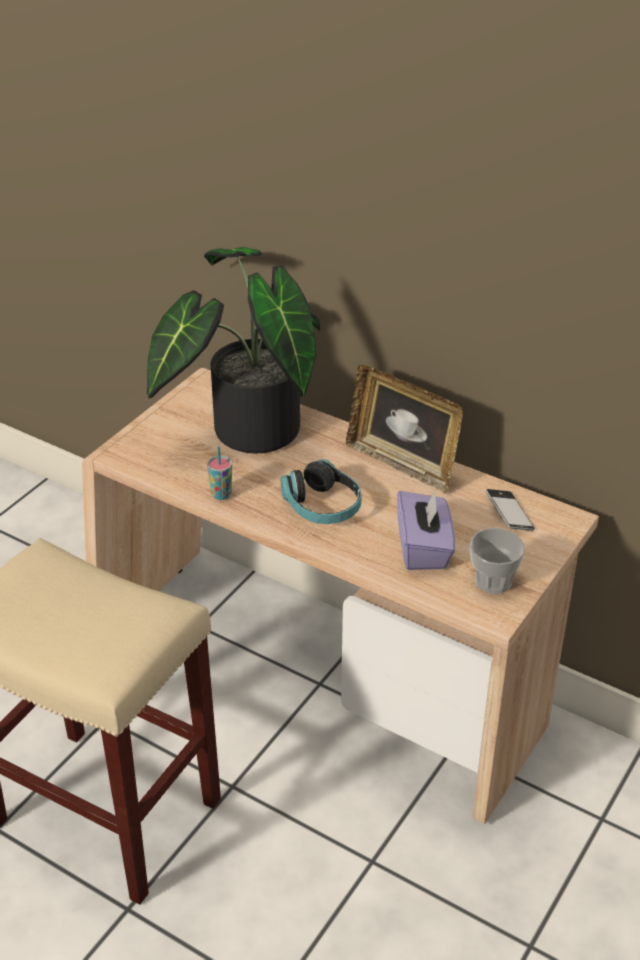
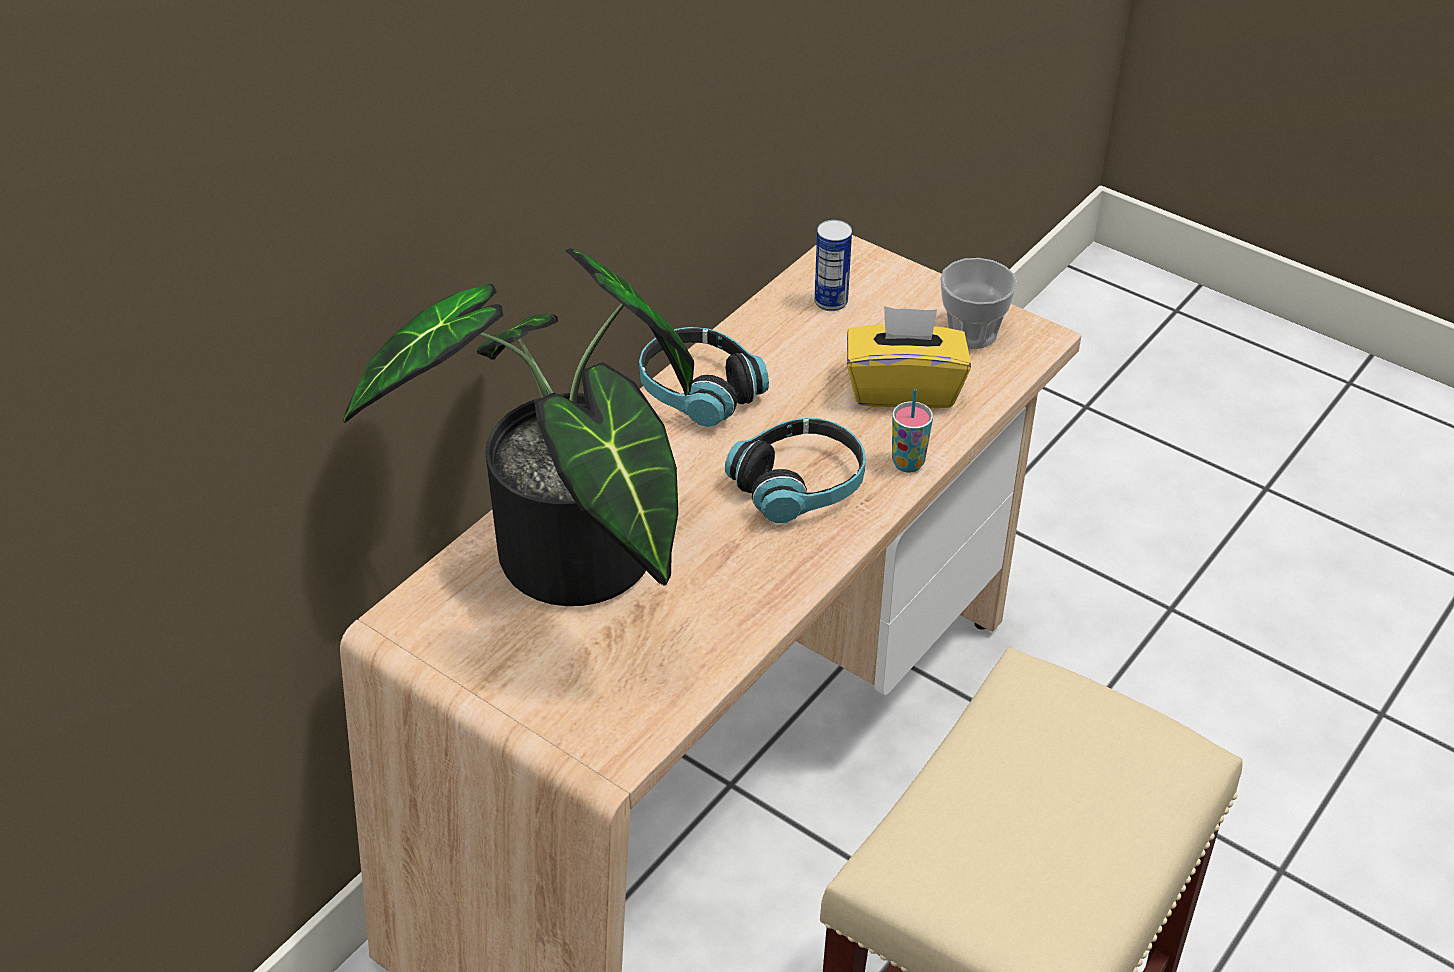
camera: 85 degrees left, 5 degrees up
cup [207,446,232,500] -> cup moved to [892,389,933,472]
picture frame [346,365,463,493] -> headphones [639,327,769,427]
purple tissue box [397,489,455,570] -> yellow tissue box [847,306,971,408]
phone [486,489,534,531] -> can [814,220,852,311]

